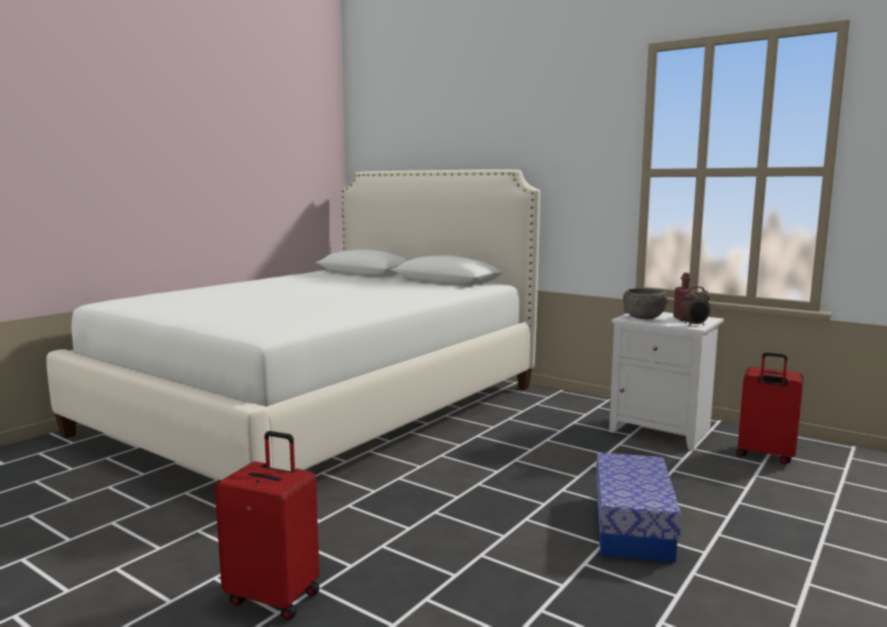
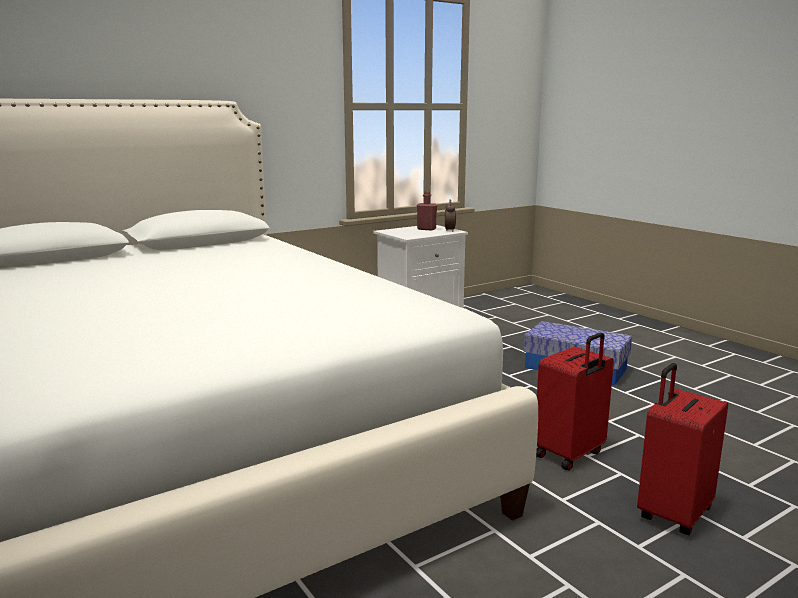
camera: 70 degrees left, 5 degrees up
grey bowl [623,288,668,319] -> none
red suitcase [736,352,804,464] -> red suitcase moved to [536,332,614,471]

